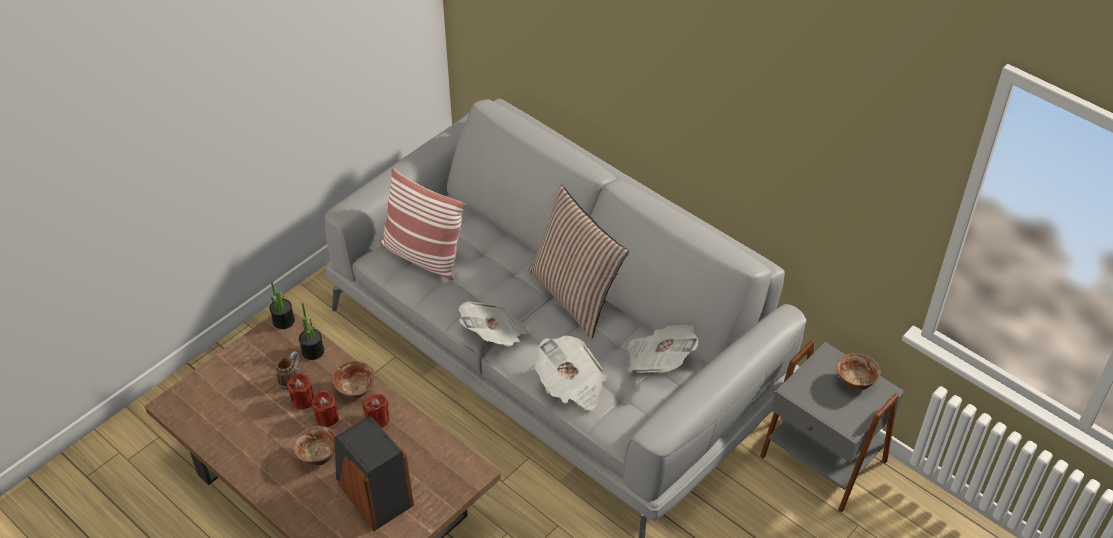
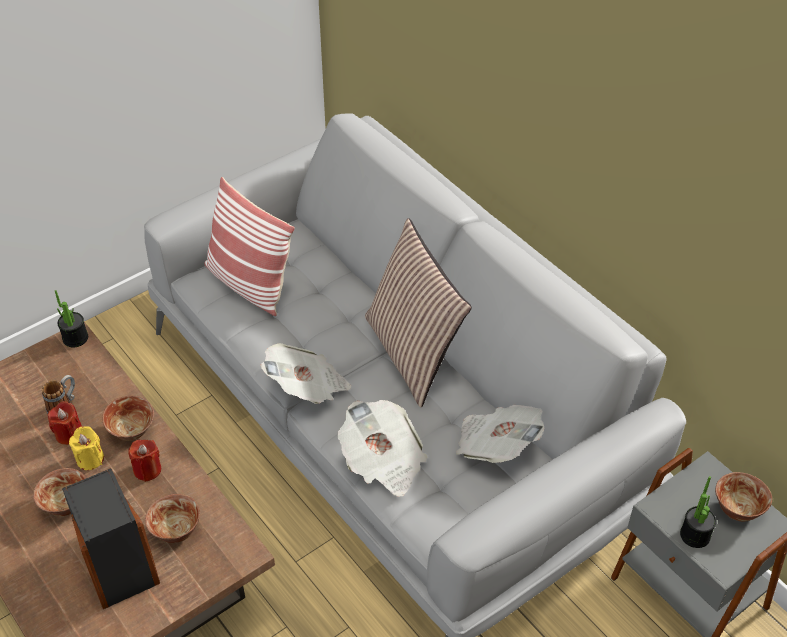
camera: 10 degrees right, 0 degrees up
potted plant [299,303,324,360] -> potted plant moved to [680,476,716,548]
red candle [311,390,339,427] -> yellow candle [69,426,104,470]
none -> bowl [145,494,200,543]

